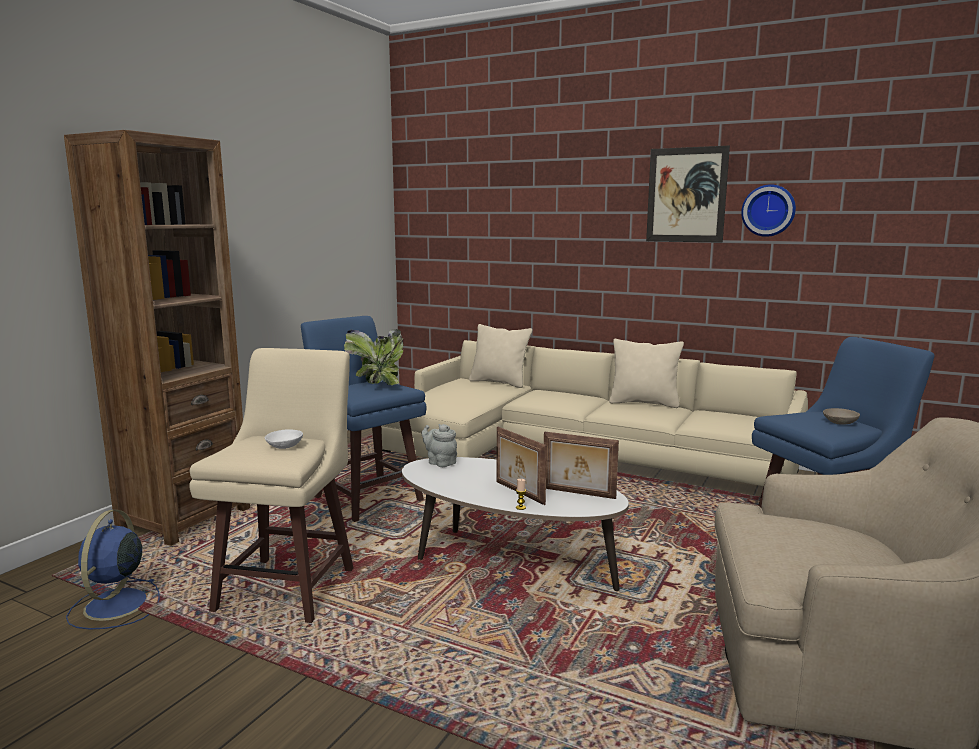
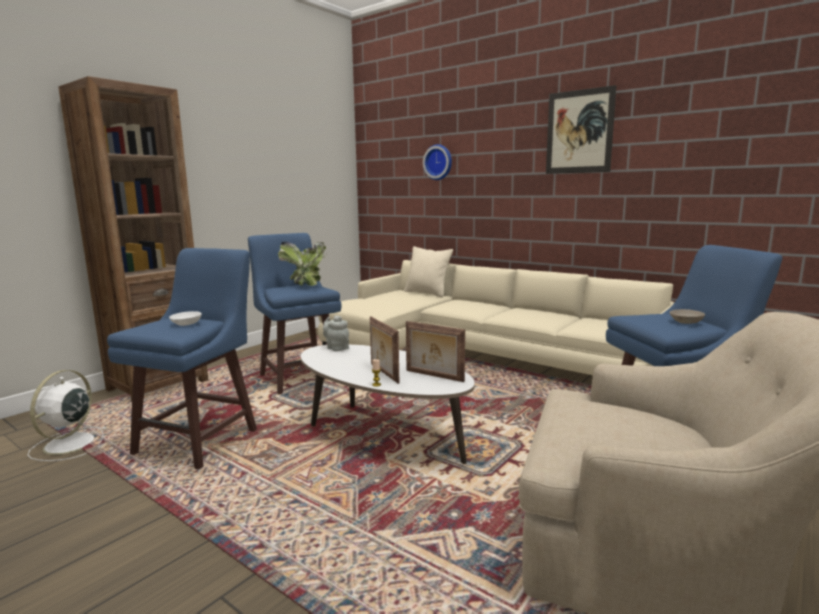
camera: 10 degrees right, 0 degrees up
blue fan [66,510,160,630] -> white fan [27,370,107,461]
beige stool [189,348,354,623] -> blue stool [107,248,257,470]
beige pillow [609,339,684,408] -> none
wall clock [741,184,796,237] -> wall clock moved to [423,144,452,180]

